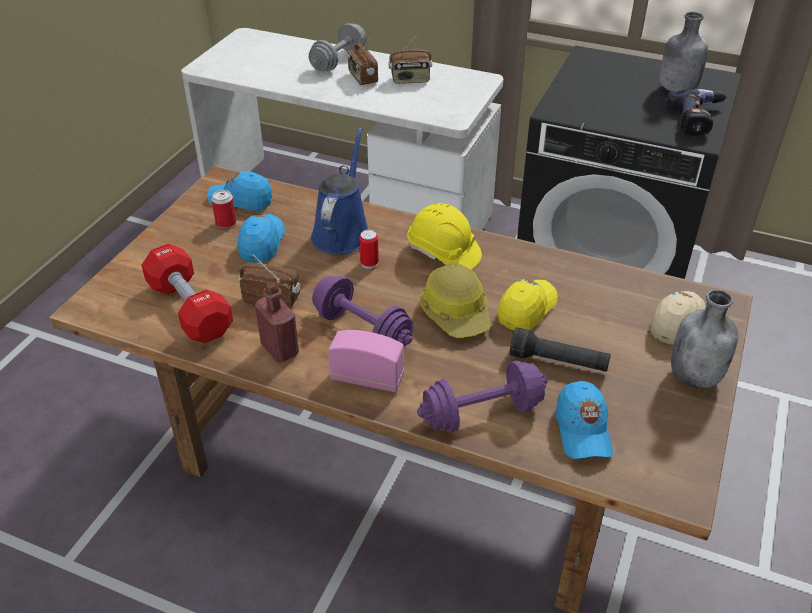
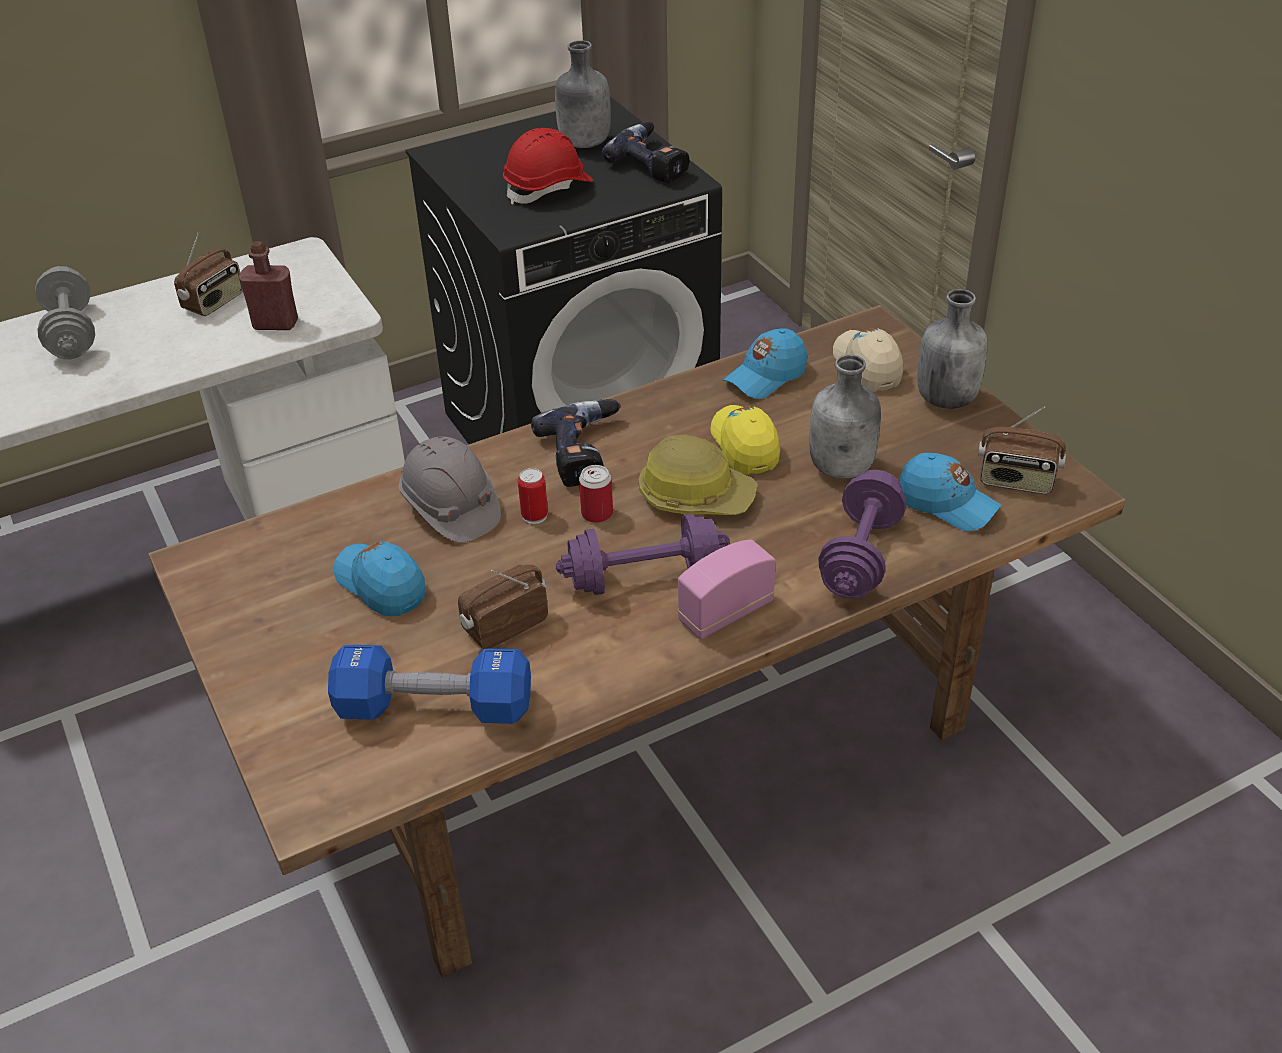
camera: 50 degrees left, 0 degrees up
red dumbbell [141,244,233,343] -> blue dumbbell [328,645,531,724]
blue cap [207,171,272,211] -> blue cap moved to [723,328,807,399]
can [211,190,236,228] -> can moved to [579,465,613,523]
red bottle [255,282,299,362] -> red bottle moved to [239,241,298,330]
blue watering can [311,128,368,255] -> grey hard hat [399,436,501,542]
radio [348,39,378,85] -> radio moved to [978,406,1066,494]
yellow hard hat [407,203,482,270] -> power drill [531,399,621,487]
black flashlight [510,327,611,372] -> grey bottle [809,354,881,479]
none -> red hard hat [503,128,593,205]

